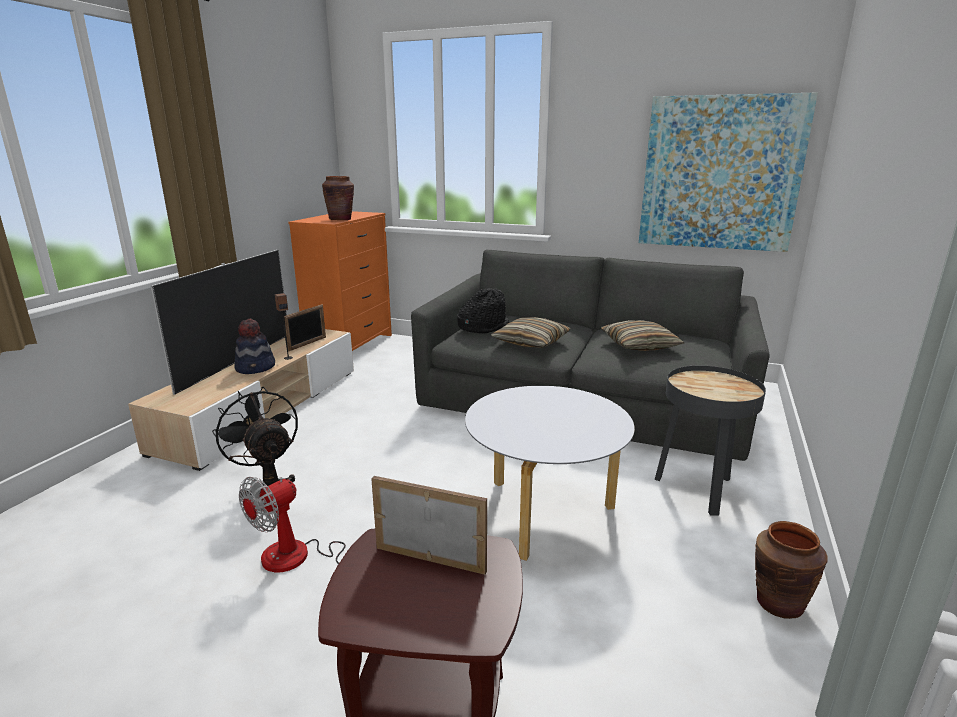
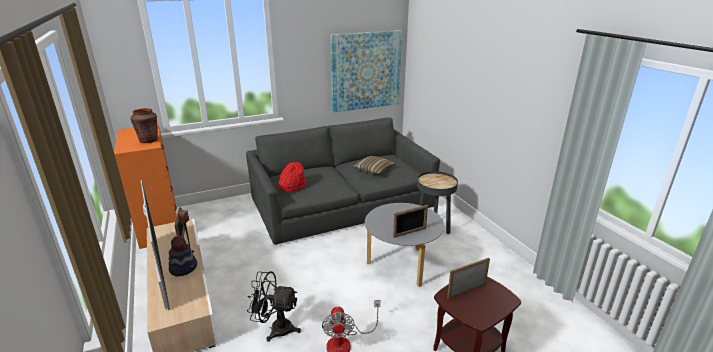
camera: 45 degrees left, 5 degrees up
black hat [457,288,509,333] -> red hat [279,162,306,192]
pillow [491,317,571,348] -> none
brown vase [755,521,828,619] -> none
none -> picture frame [393,205,428,238]

